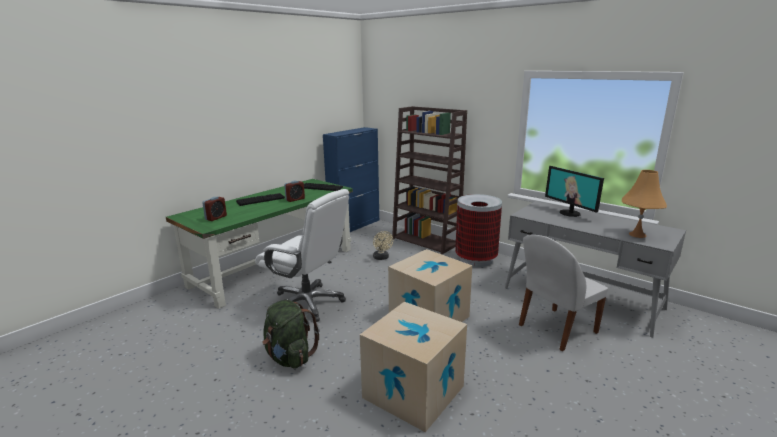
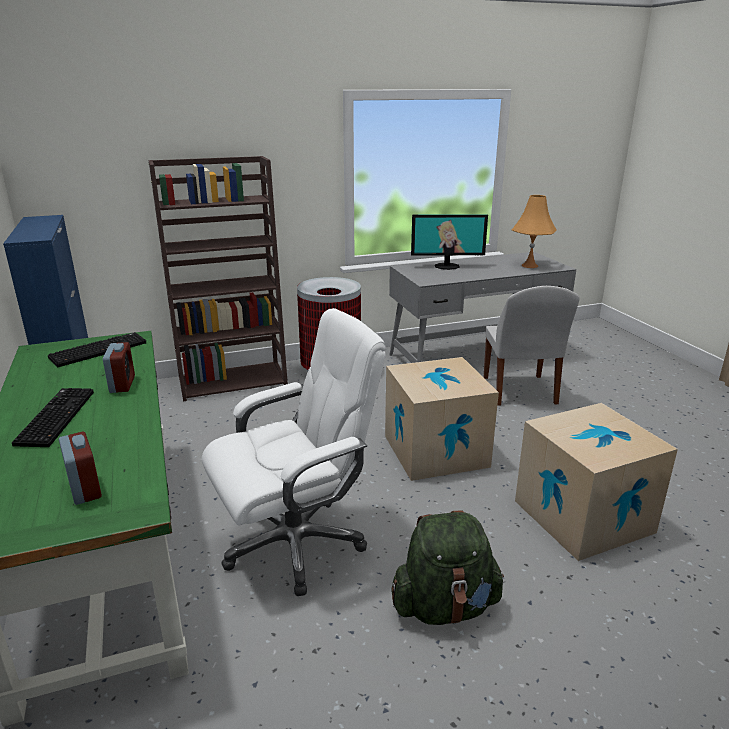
camera: 60 degrees left, 5 degrees up
beige fan [373,231,393,260] -> none

